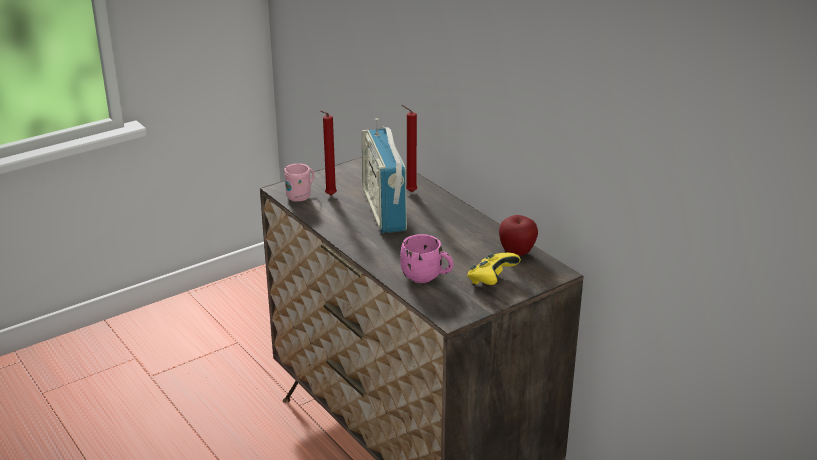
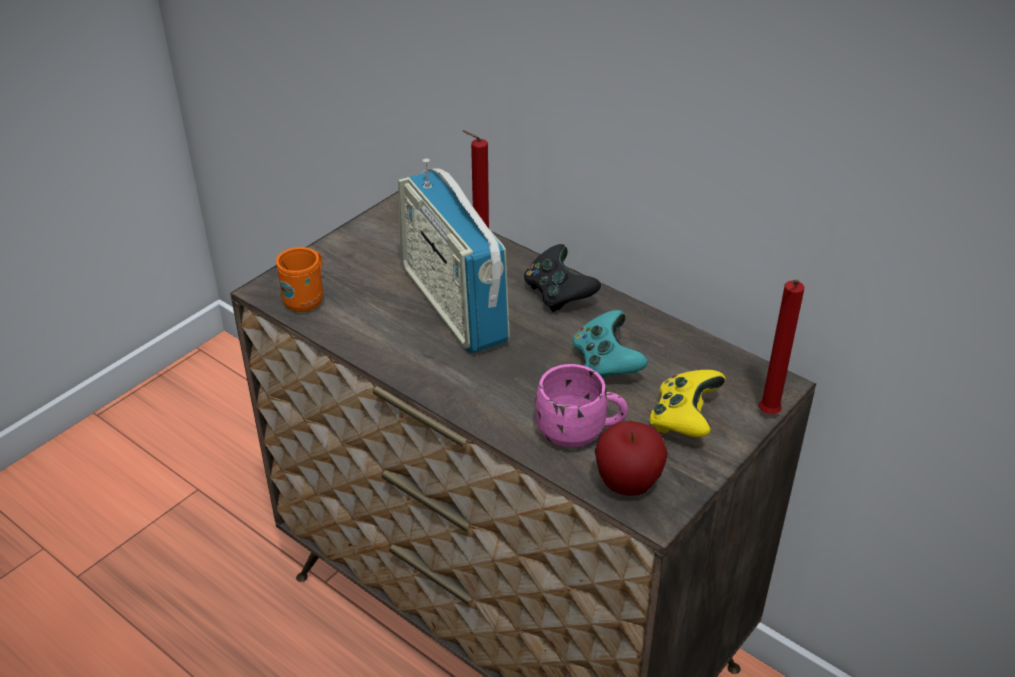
camera: 15 degrees left, 10 degrees up
pink mug [284,163,315,202] -> orange mug [276,247,323,312]
red candle [320,111,337,195] -> red candle moved to [759,280,805,414]
apple [499,215,538,256] -> apple moved to [595,421,668,496]
none -> black game controller [524,244,601,312]
none -> turquoise game controller [573,310,648,379]

